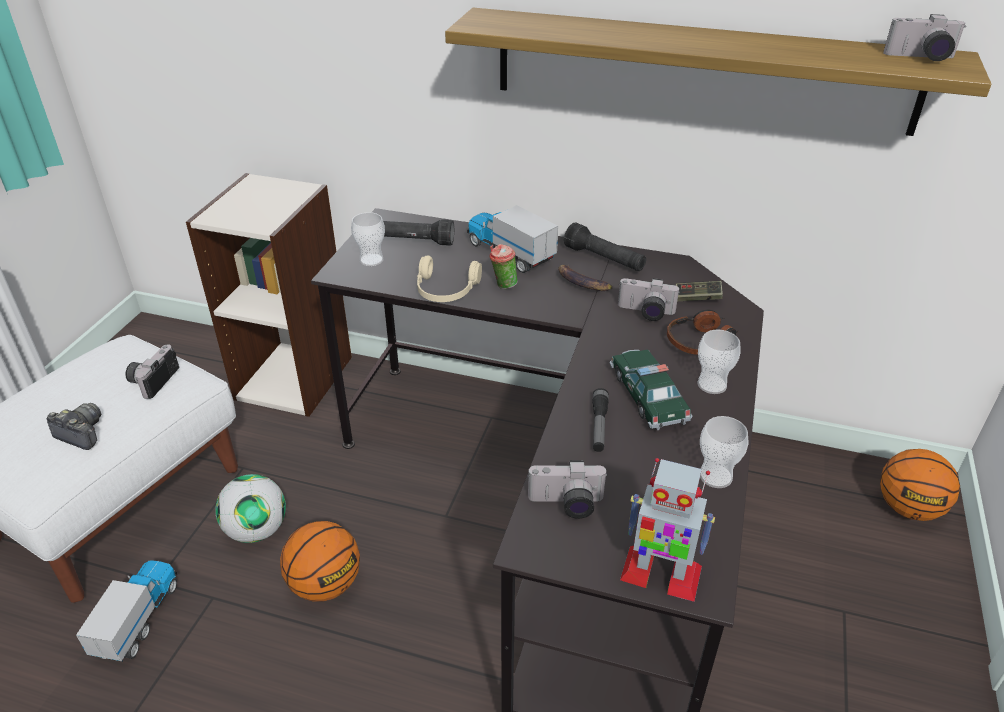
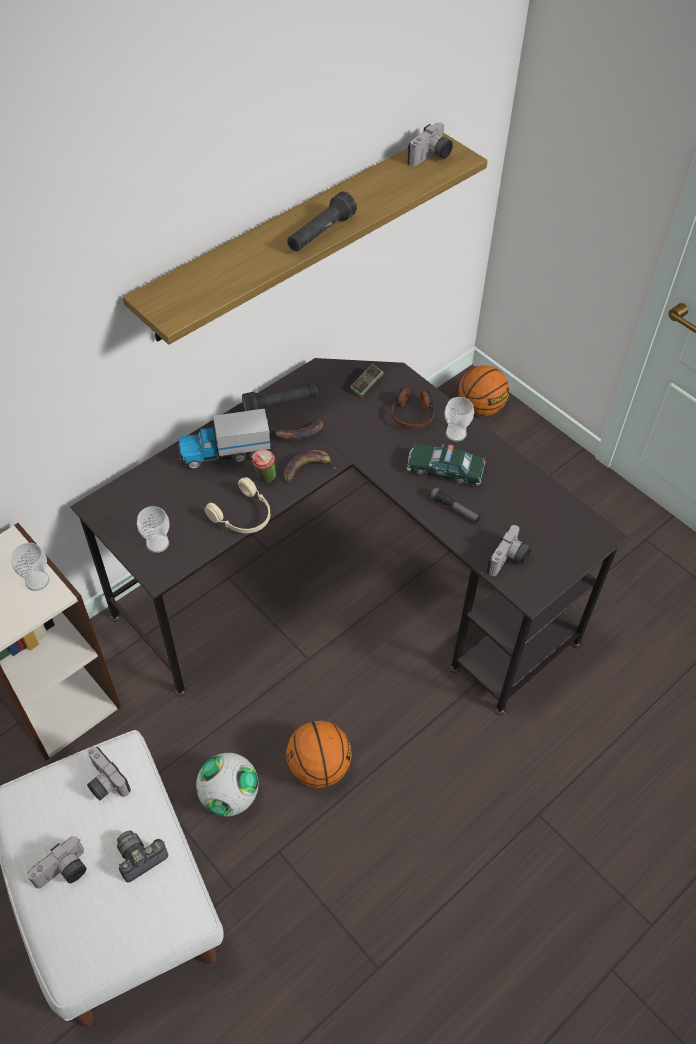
camera: 60 degrees left, 15 degrees up
toy truck [76,560,177,662] -> none
black flashlight [383,219,454,246] -> black flashlight moved to [287,192,357,252]
camera [618,278,679,321] -> camera moved to [27,836,87,888]
toy robot [620,458,715,602] -> none
cup [700,416,749,488] -> cup moved to [11,543,50,591]
none -> banana [284,450,337,482]

